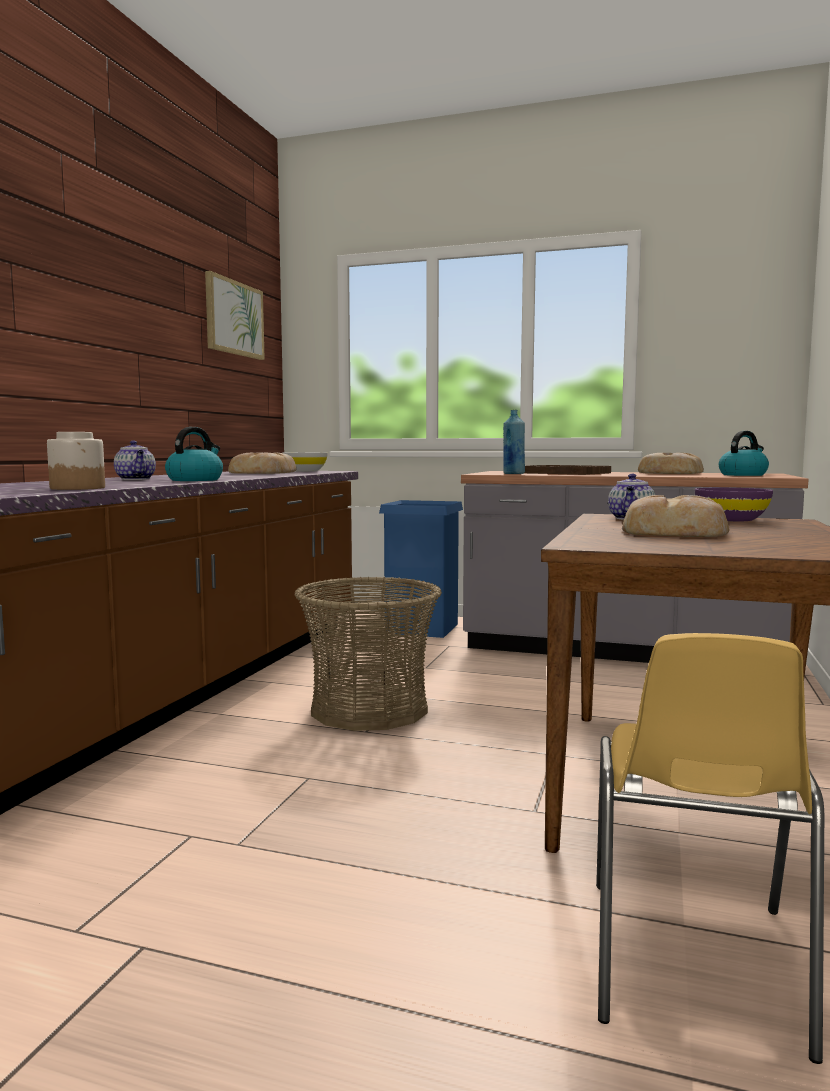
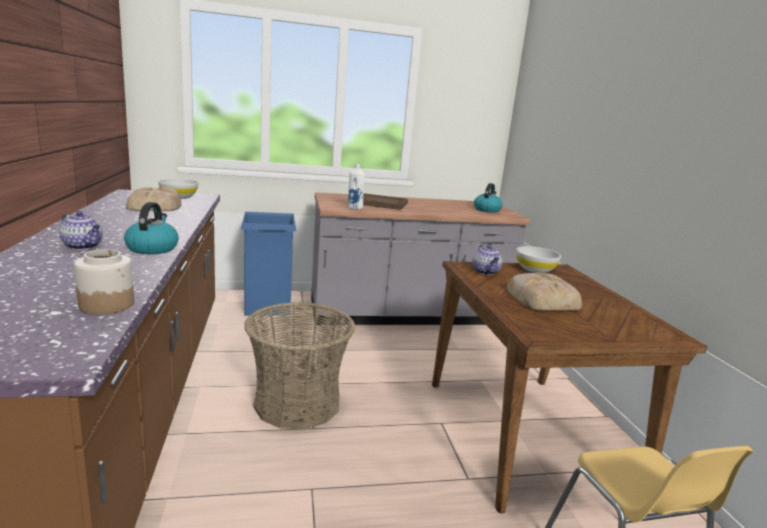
camera: 30 degrees left, 10 degrees up
picture [205,271,265,360] -> none
blue bottle [503,410,525,474] -> white bottle [348,163,365,210]
bread [638,453,704,474] -> none
purple bowl [695,488,773,521] -> white bowl [516,246,561,273]

